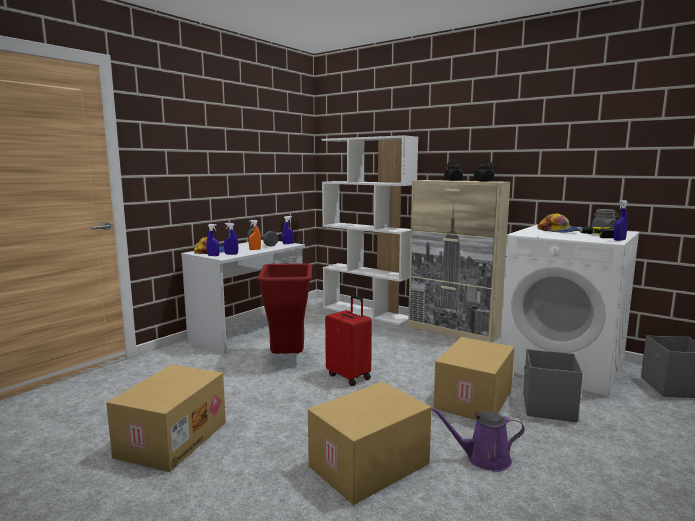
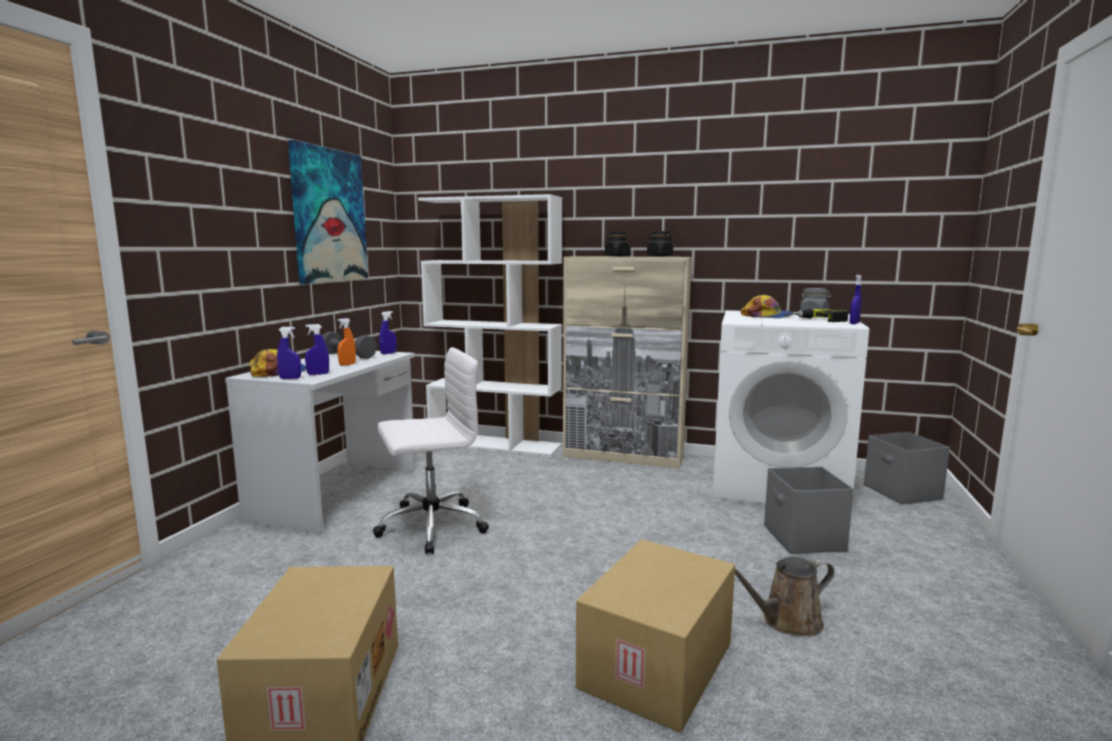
camera: 20 degrees left, 0 degrees up
red trash can [257,263,312,354] -> white office chair [373,347,489,554]
red suitcase [325,295,372,386] -> none
purple watering can [432,407,525,472] -> brown watering can [735,557,835,636]
cardboard box [434,337,514,420] -> none
none -> picture [288,140,368,284]

